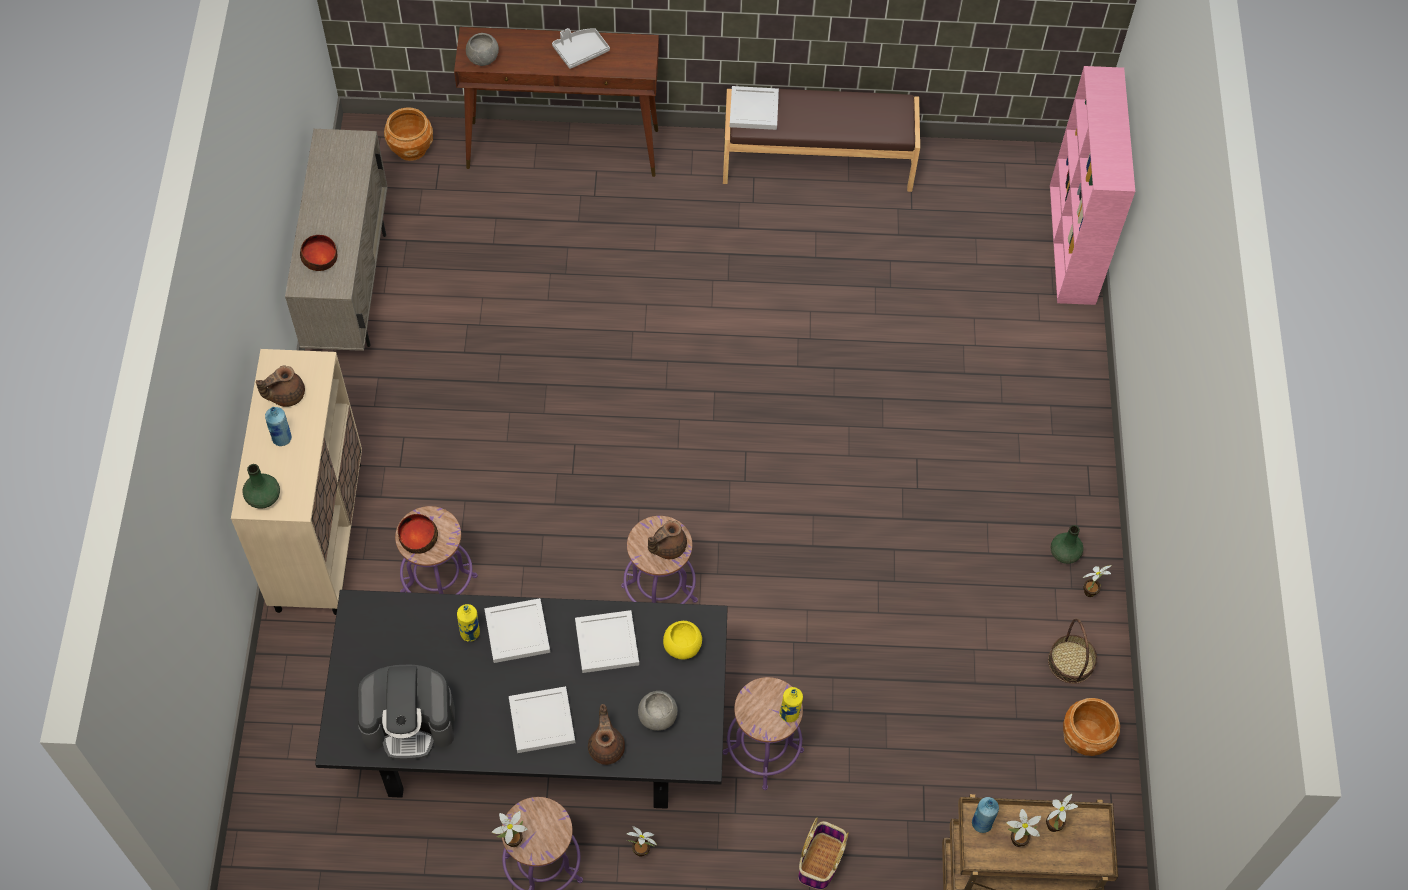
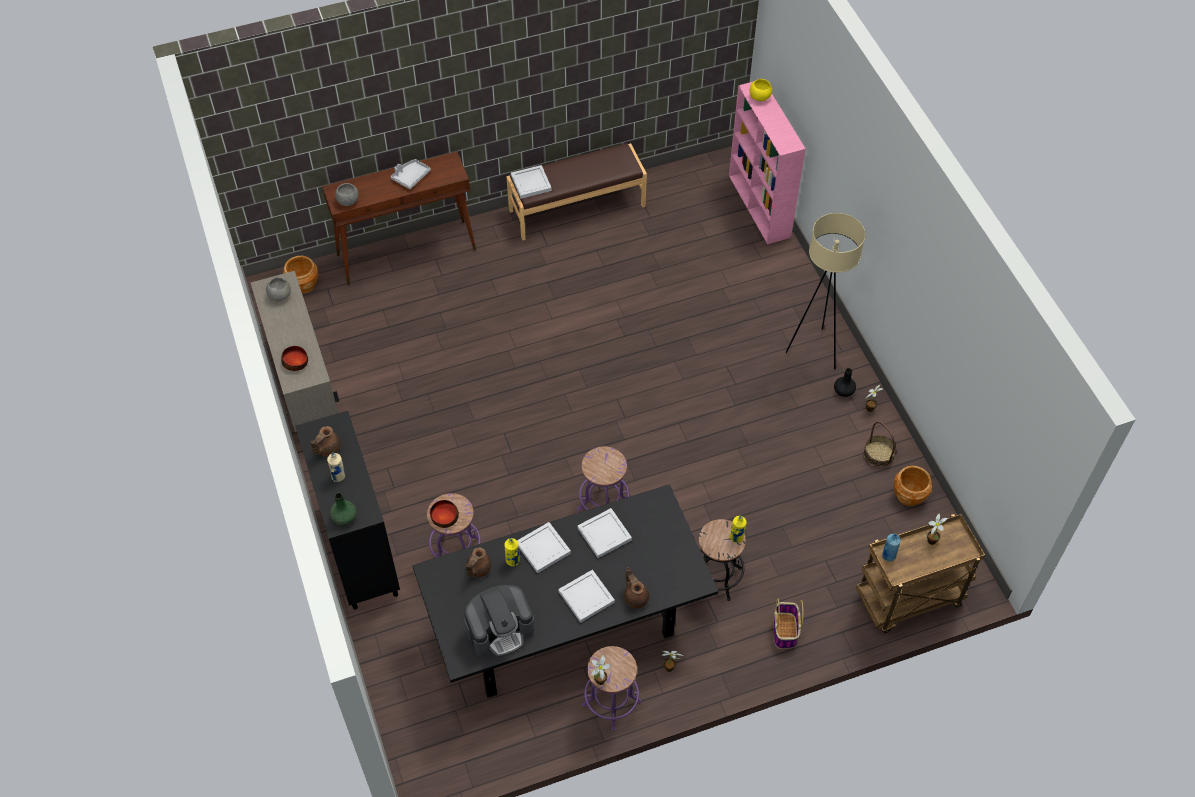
camera: 20 degrees left, 5 degrees down
beige cabinet [231,349,362,615] -> black cabinet [295,411,400,610]
blue bottle [265,407,292,446] -> beige bottle [327,453,345,482]
grey bowl [638,691,678,731] -> grey bowl moved to [266,277,291,301]
brown teapot [648,520,687,559] -> brown teapot moved to [466,547,492,577]
yellow bowl [663,621,702,659] -> yellow bowl moved to [750,79,772,101]
purple stool [723,677,804,790] -> black stool [699,519,746,601]
potted plant [1006,809,1041,847] -> none
green vase [1051,525,1084,564] -> black vase [834,368,856,397]
none -> beige floor lamp [785,213,865,370]

